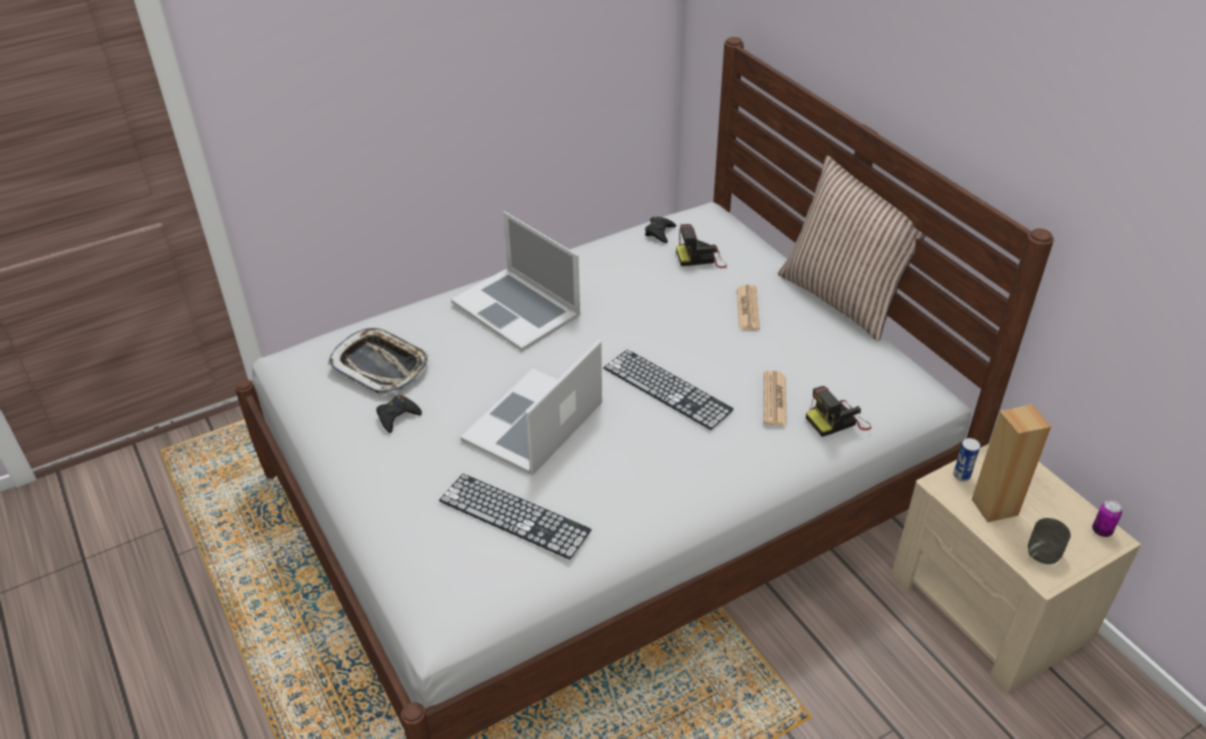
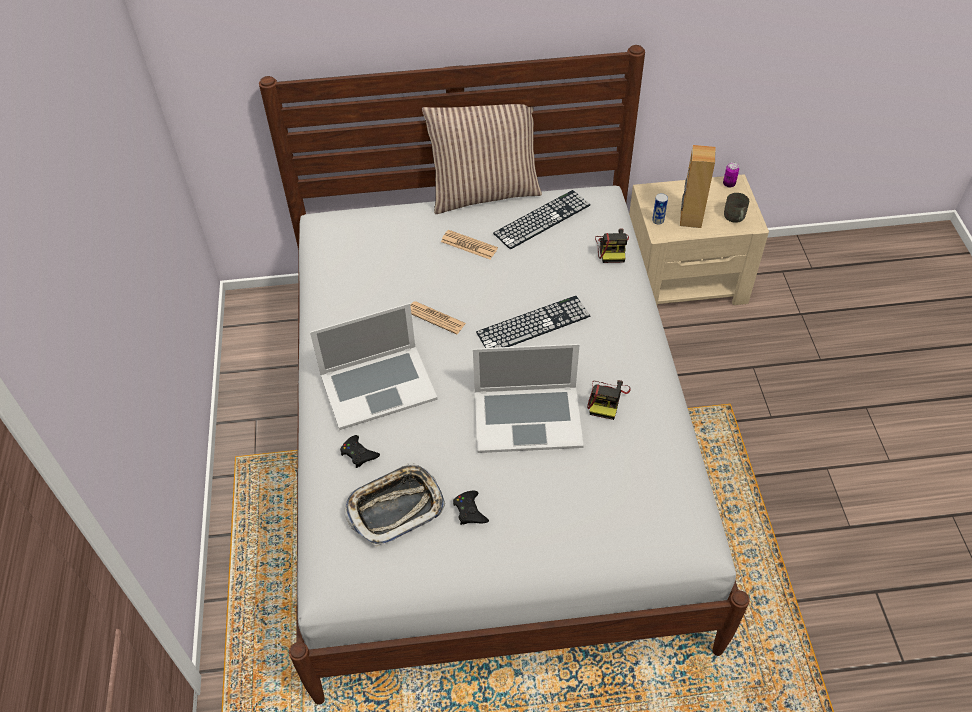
camera: 65 degrees left, 10 degrees up
keyboard [439,474,592,559] -> keyboard moved to [493,190,591,250]
laptop [460,339,602,475] -> laptop turned 60 degrees counterclockwise [473,344,584,453]
black game controller [645,217,676,243] -> black game controller moved to [340,435,380,468]
camera [676,224,727,268] -> camera moved to [587,380,631,420]
newspaper [764,371,787,426] -> newspaper moved to [410,302,466,334]

